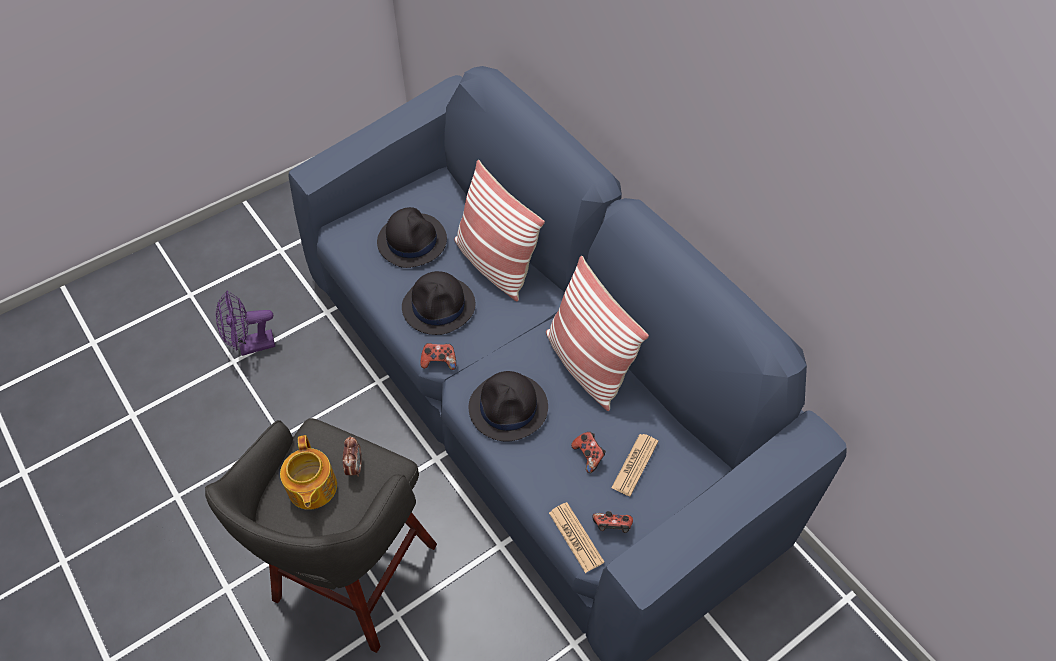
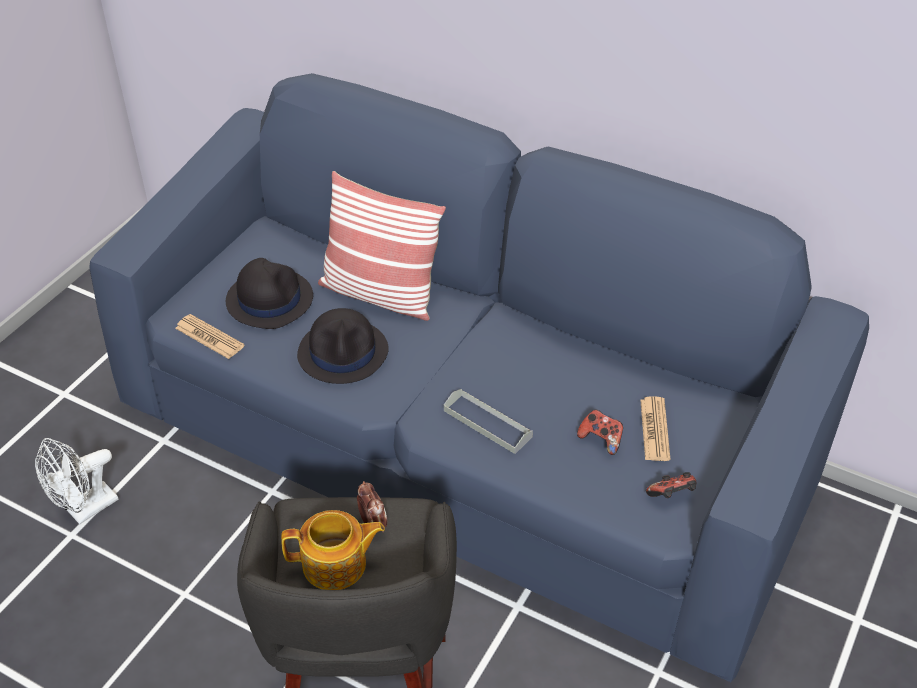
camera: 25 degrees left, 10 degrees down
purple fan [216,290,275,356] -> white fan [35,438,119,524]
teapot [280,435,337,510] -> teapot turned 60 degrees counterclockwise [281,510,385,590]
game controller [420,343,456,370] -> none
black hat [469,371,548,442] -> grey tray [444,389,533,454]
pillow [546,256,649,411] -> none
newspaper [549,502,604,573] -> newspaper moved to [175,314,244,359]

